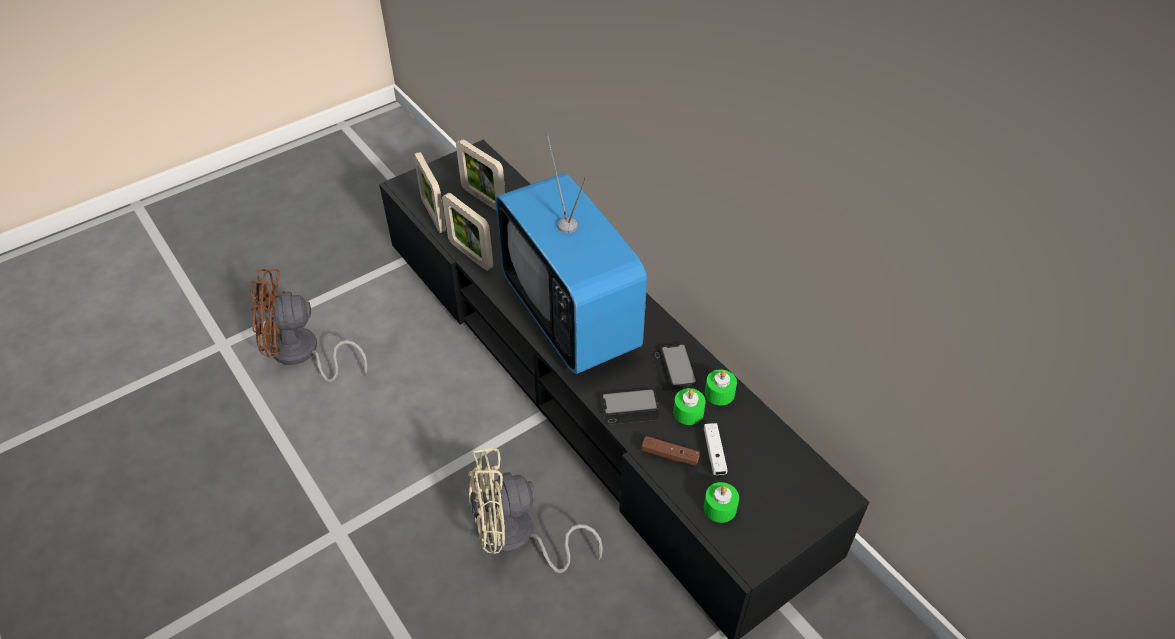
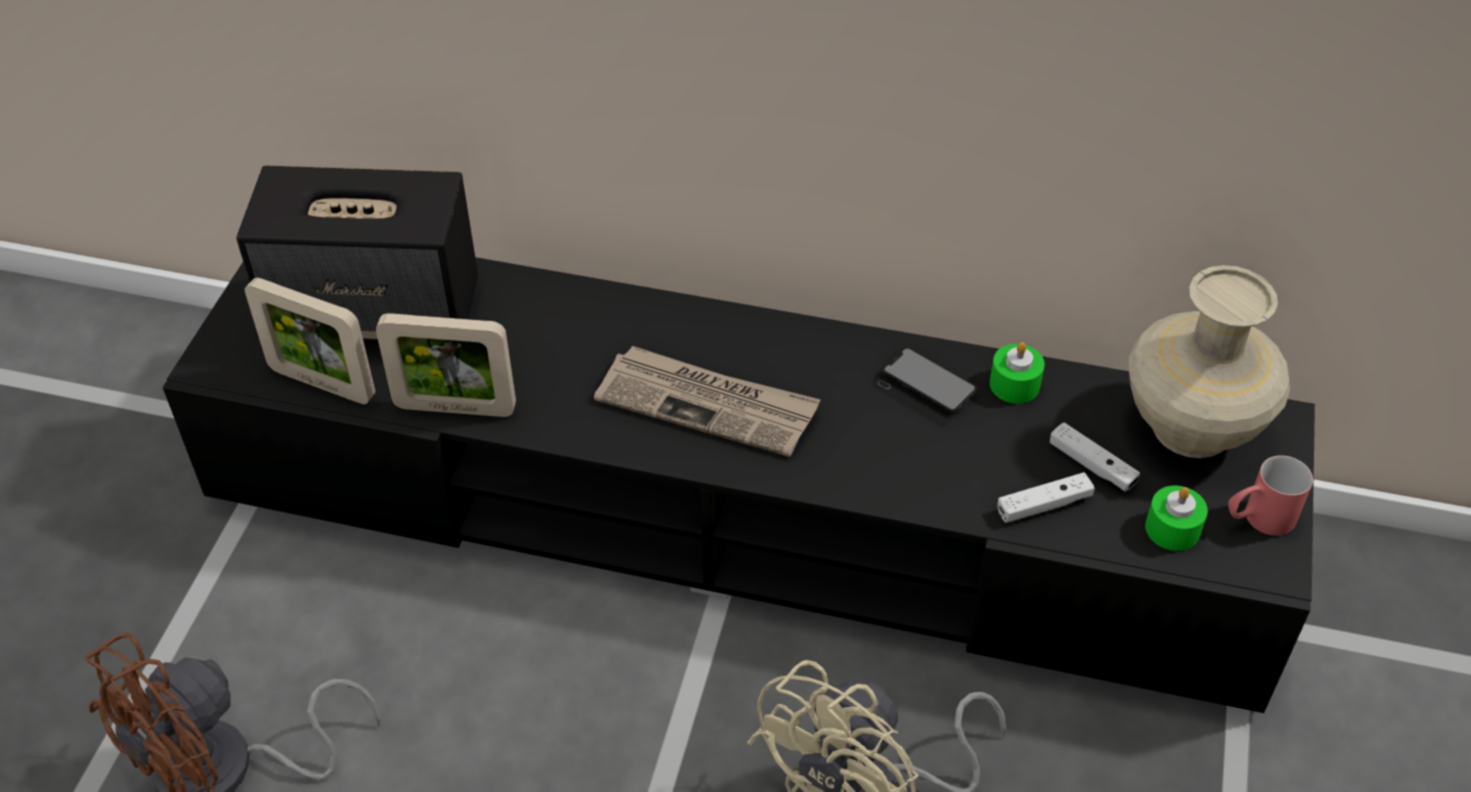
camera: 40 degrees left, 0 degrees up
picture frame [456,139,505,210] -> speaker [236,166,478,345]
television [496,133,647,374] -> newspaper [594,346,821,457]
phone [601,389,659,425] -> none
brown game controller [642,436,700,466] -> white game controller [997,472,1095,523]
green candle [673,388,706,425] -> none
none -> beige vase [1129,265,1290,458]
none -> red mug [1228,455,1313,536]

